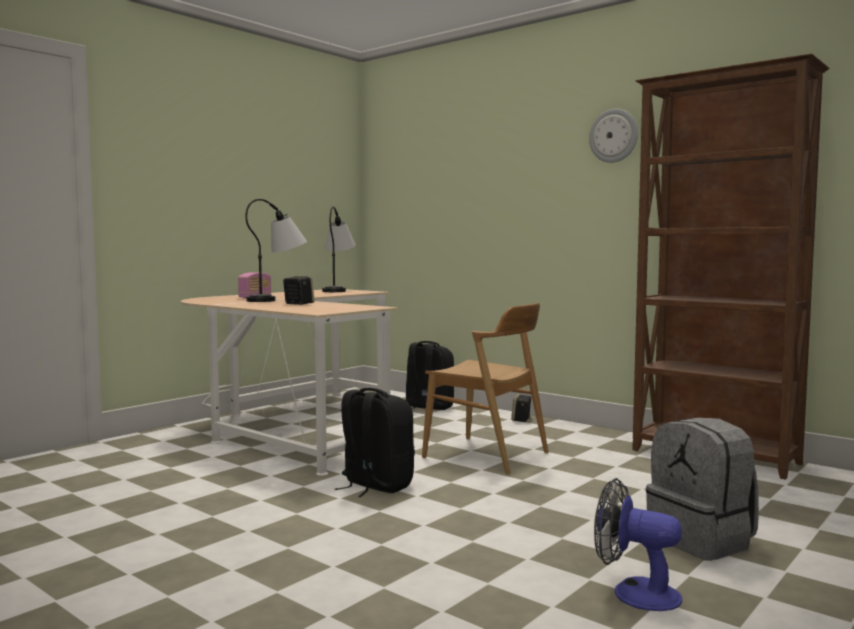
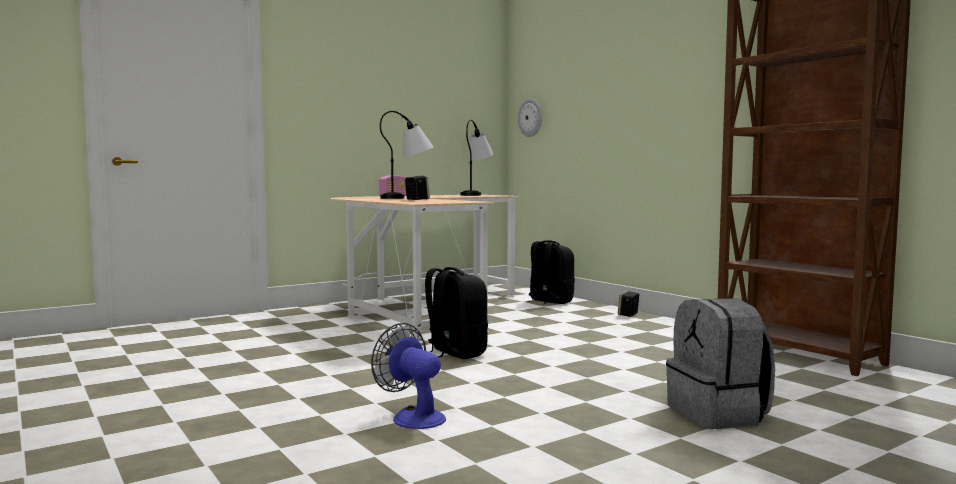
camera: 15 degrees right, 0 degrees up
brown chair [422,303,548,475] -> none
wall clock [589,109,638,163] -> wall clock moved to [518,99,542,137]
fan [594,478,682,611] -> fan moved to [371,323,446,429]

